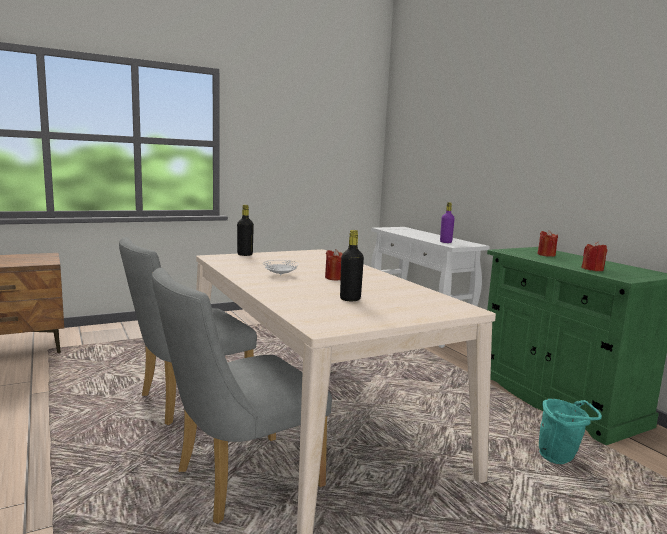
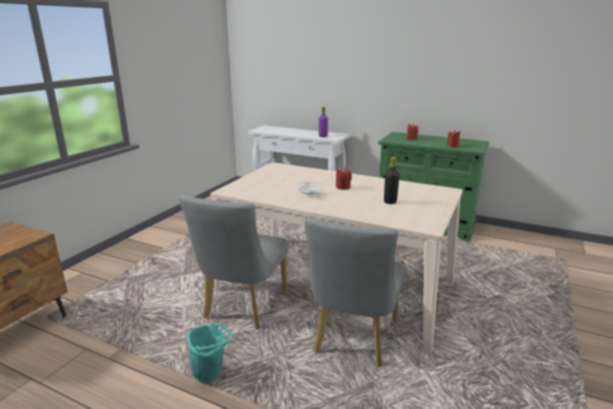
camera: 35 degrees left, 10 degrees up
black bottle [237,205,254,256] -> none
turquoise bucket [539,399,602,464] -> turquoise bucket moved to [187,323,233,383]

